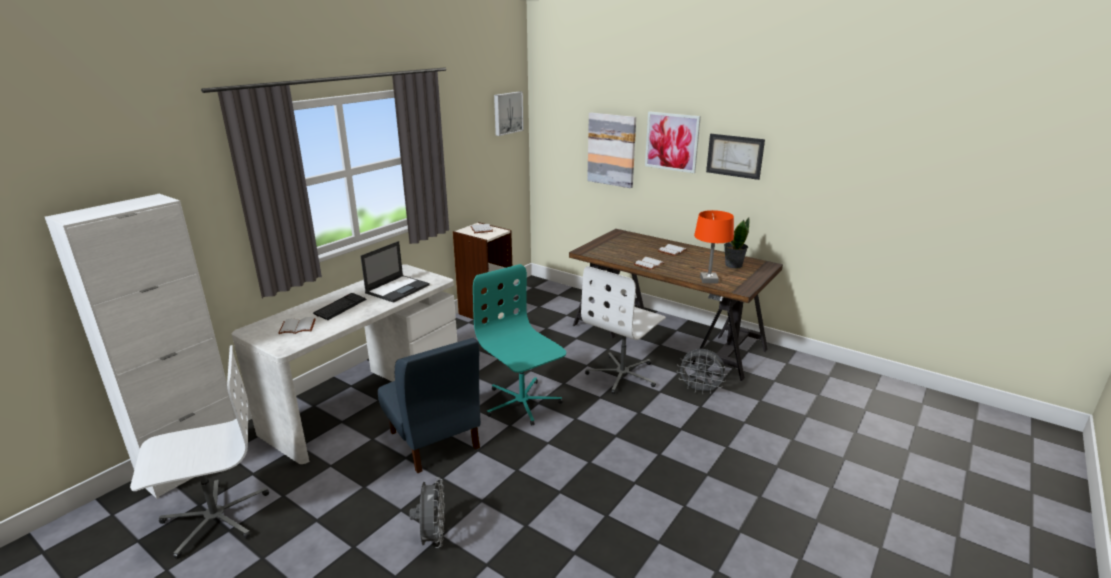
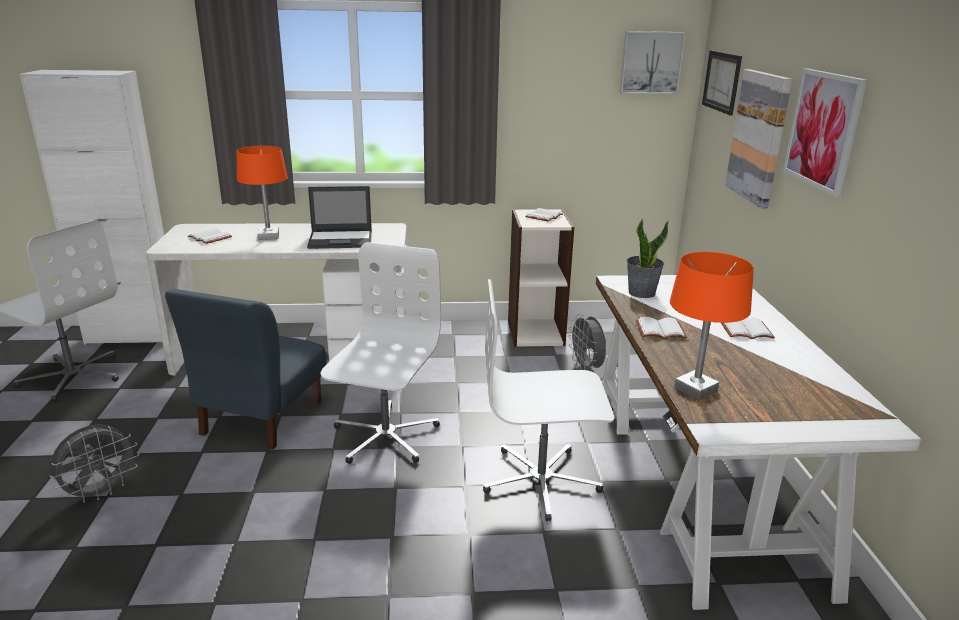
camera: 50 degrees right, 0 degrees up
keyboard [313,293,367,320] -> orange table lamp [237,146,288,240]
turquoise office chair [473,264,566,426] -> white office chair [321,242,441,464]
brown desk [569,229,783,381] -> white desk [596,275,921,610]
grey fan [677,349,727,394] -> grey fan moved to [568,314,606,370]
picture [706,134,765,180] -> picture moved to [702,50,742,116]
potted plant [724,218,750,269] -> potted plant moved to [627,219,669,298]

